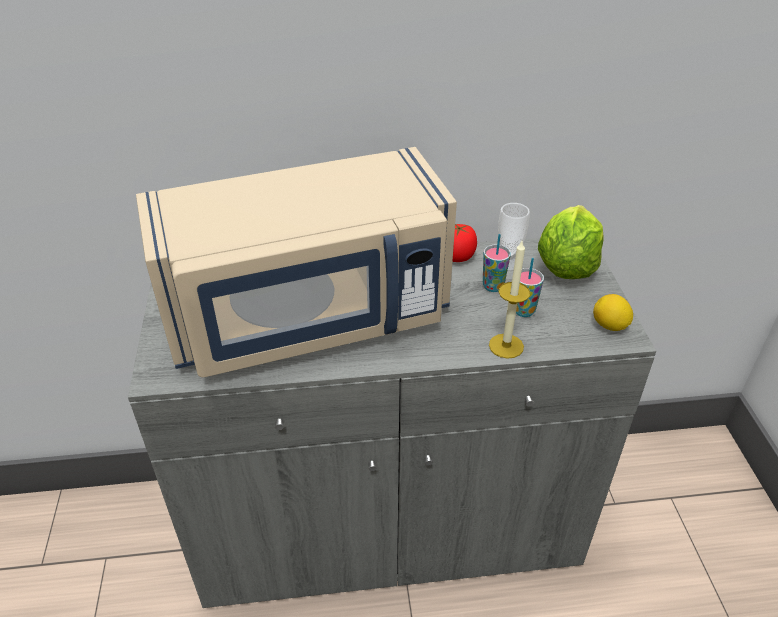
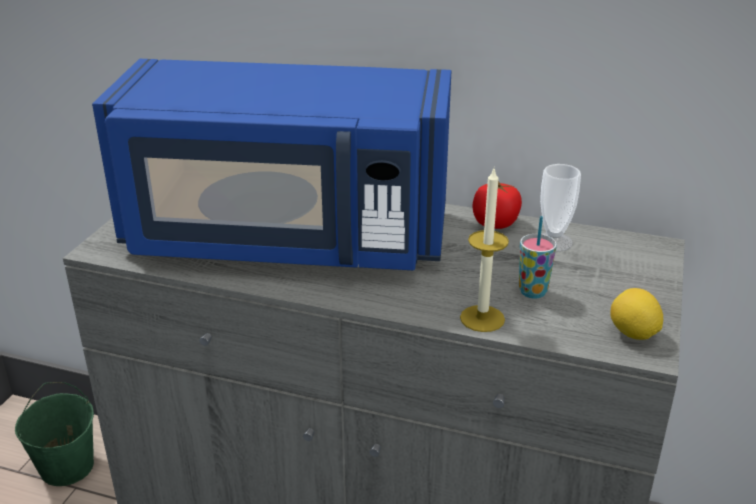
camera: 25 degrees right, 10 degrees down
beige microwave [136,147,457,377] -> blue microwave [92,59,451,270]
cup [483,234,511,292] -> none
lettuce [538,205,604,279] -> none
none -> green bucket [15,382,94,486]

